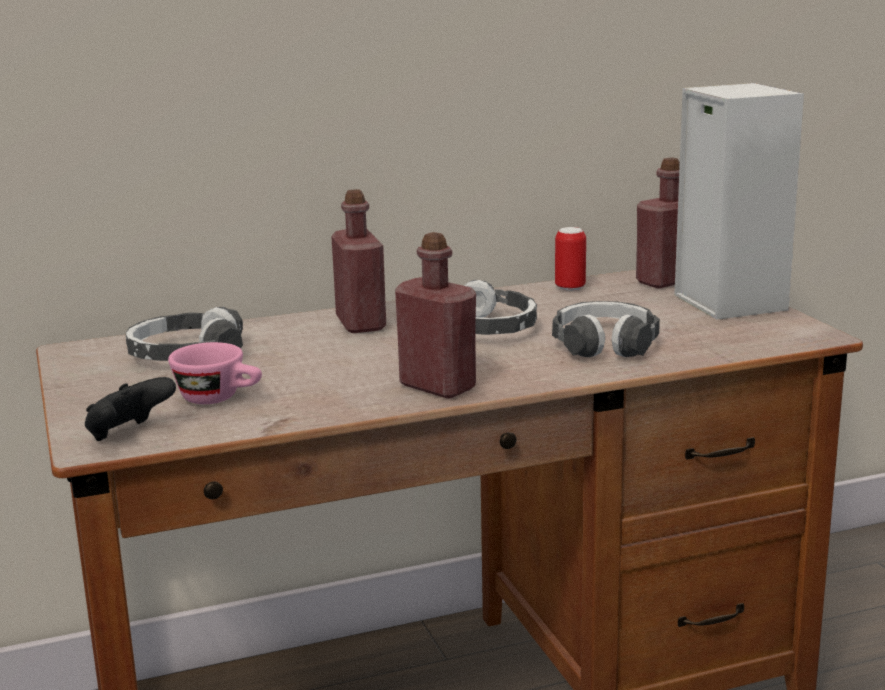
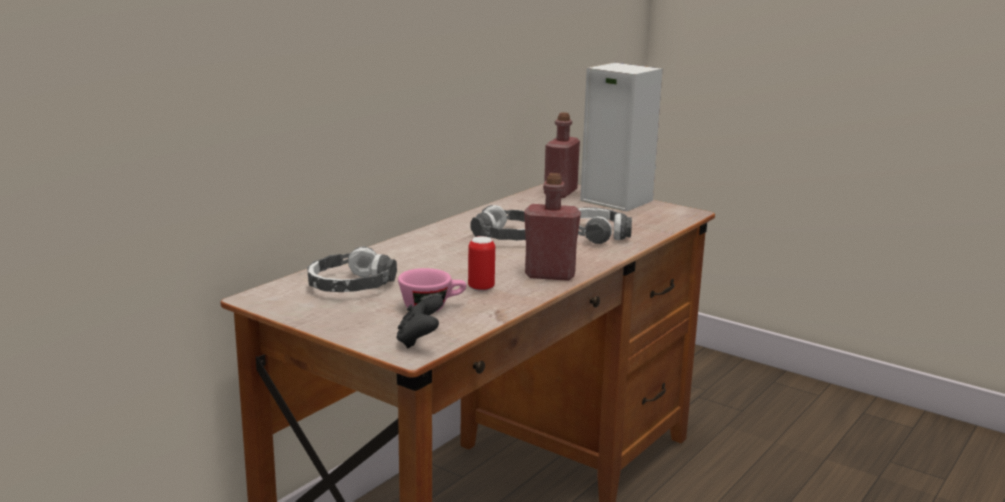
camera: 35 degrees left, 0 degrees up
red bottle [331,189,386,333] -> none
can [555,227,586,291] -> can moved to [468,236,495,292]

